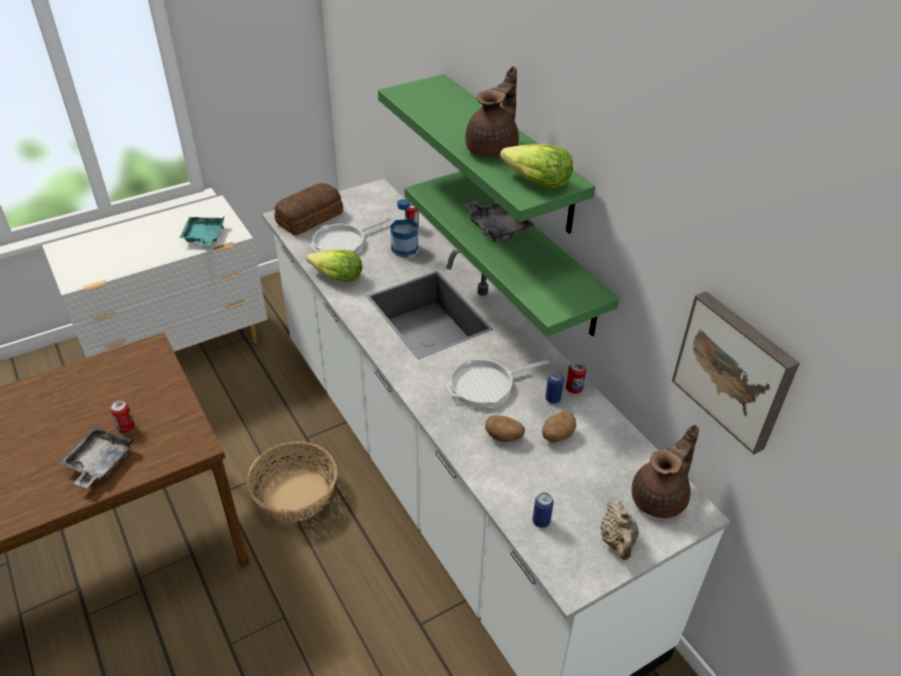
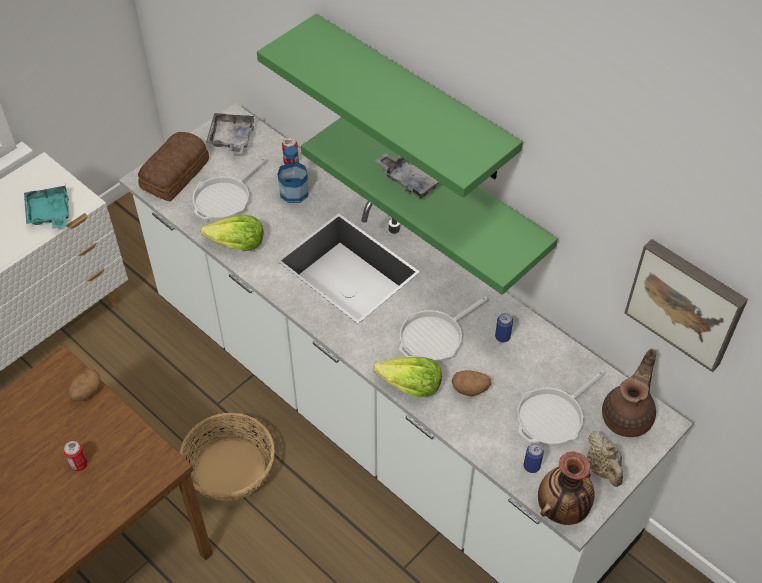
camera: 15 degrees left, 10 degrees up
grey tray [59,427,134,488] -> grey tray moved to [206,113,254,154]
brown teapot [465,66,519,158] -> none
lettuce [500,144,573,189] -> lettuce moved to [373,356,442,397]
potato [542,412,576,442] -> potato moved to [68,369,101,401]
can [566,361,586,394] -> none
none -> frying pan [517,371,605,447]
none -> vase [538,451,595,525]

